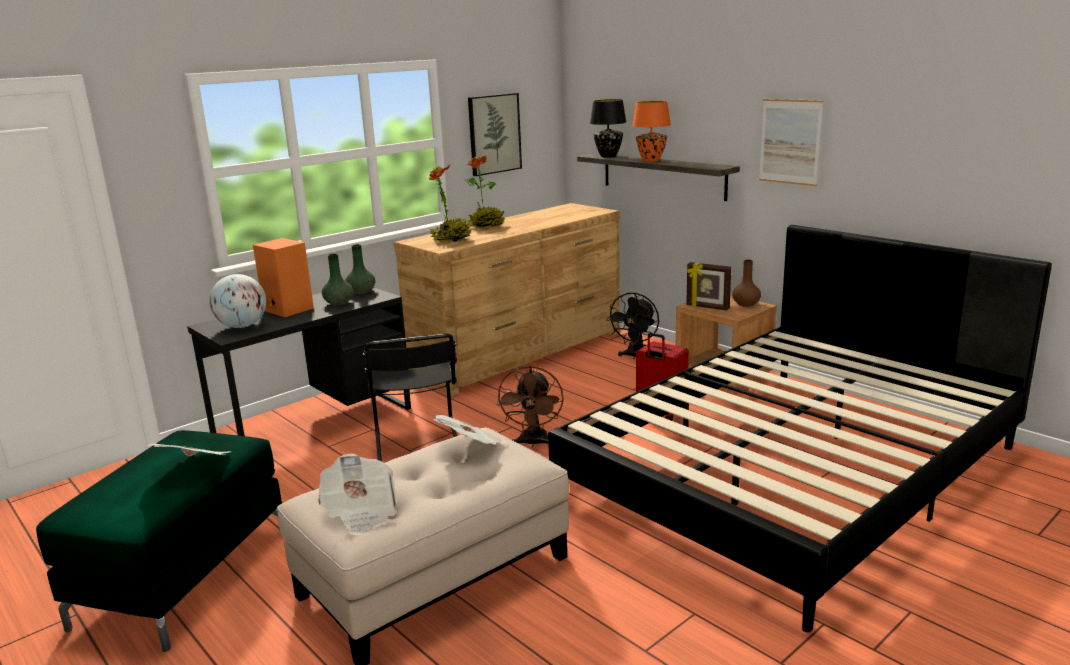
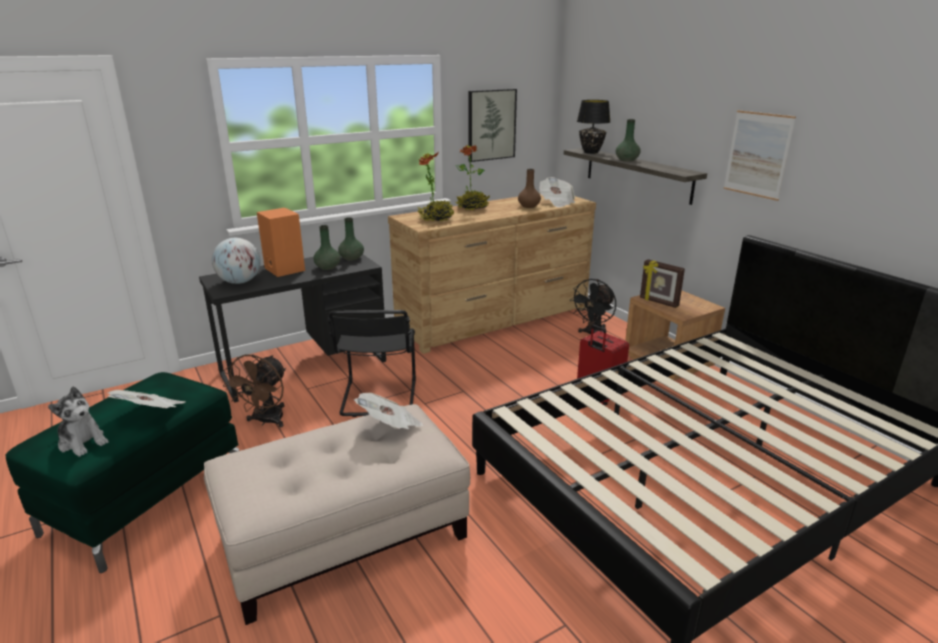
camera: 10 degrees right, 5 degrees up
newspaper [318,454,397,536] -> newspaper moved to [539,177,575,207]
brown fan [497,366,564,447] -> brown fan moved to [223,354,286,427]
orange table lamp [632,101,671,162] -> green vase [616,119,641,162]
brown vase [732,260,761,307] -> brown vase moved to [518,169,541,208]
none -> plush toy [48,386,109,457]

